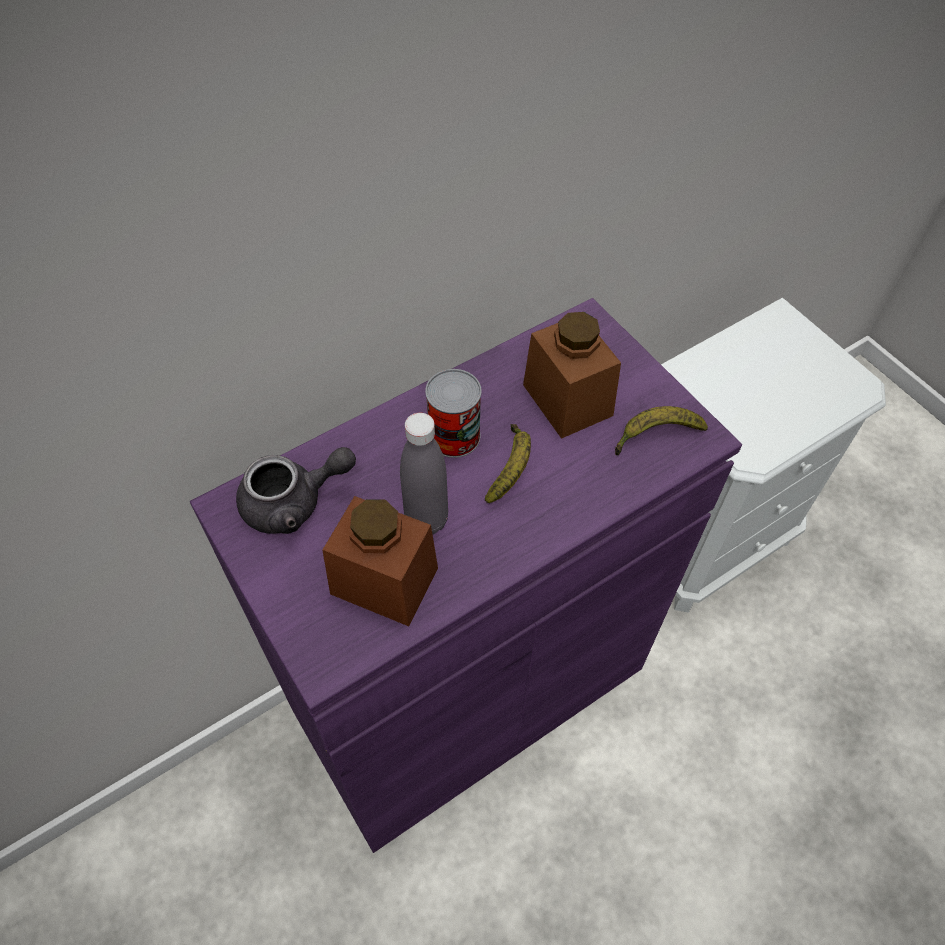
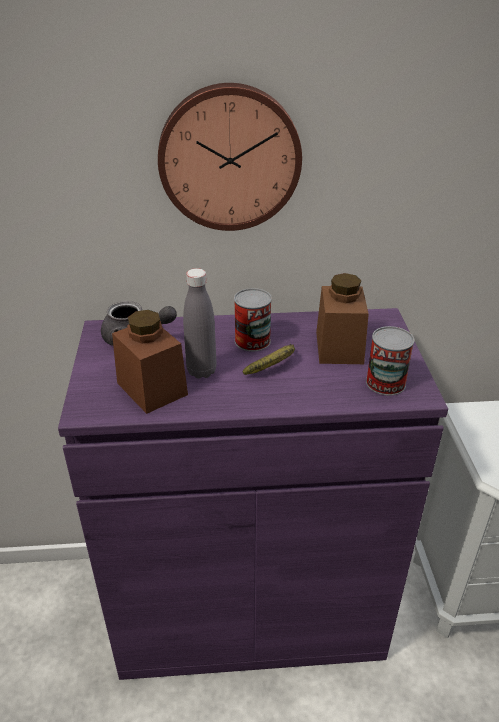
camera: 30 degrees right, 20 degrees down
banana [615,406,708,455] -> can [366,326,414,396]
none -> wall clock [158,83,302,231]

